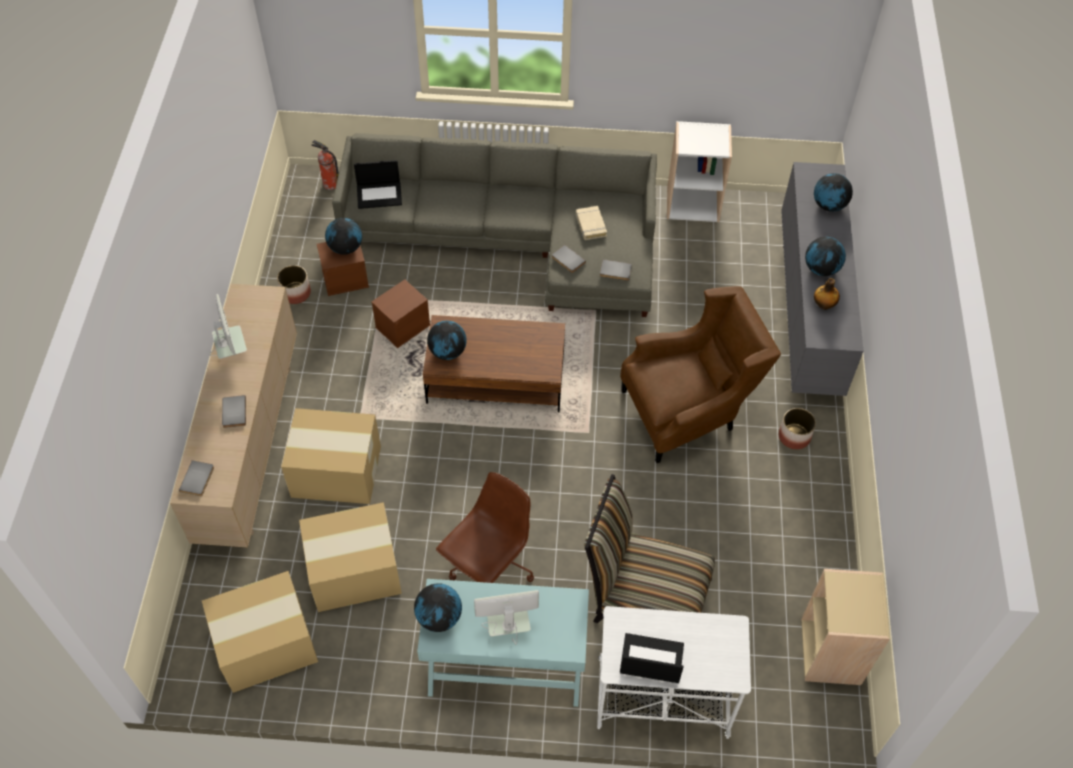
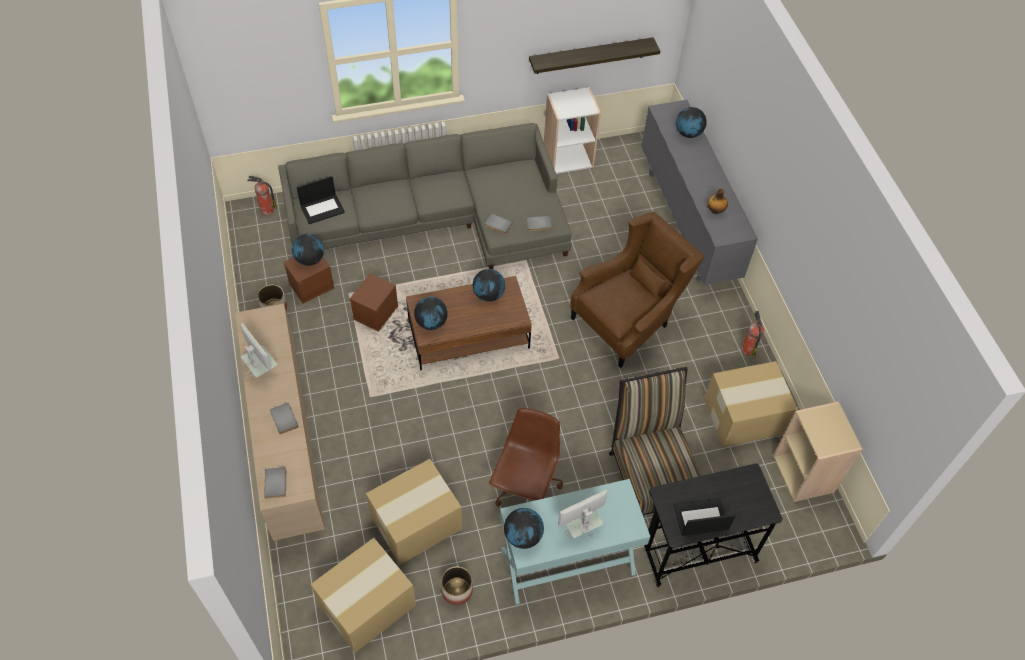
camera: 20 degrees left, 0 degrees up
cardboard box [281,408,381,504] -> cardboard box moved to [704,361,798,447]
beige book [576,206,607,240] -> none
chair [584,474,715,623] -> chair turned 75 degrees clockwise [609,367,701,515]
white desk [597,606,751,739] -> black desk [644,463,783,587]
planter [779,408,816,450] -> planter moved to [441,567,473,606]
globe [805,237,846,276] -> globe moved to [473,269,505,302]
none -> shelf [529,37,660,74]
none -> fire extinguisher [741,311,764,357]

